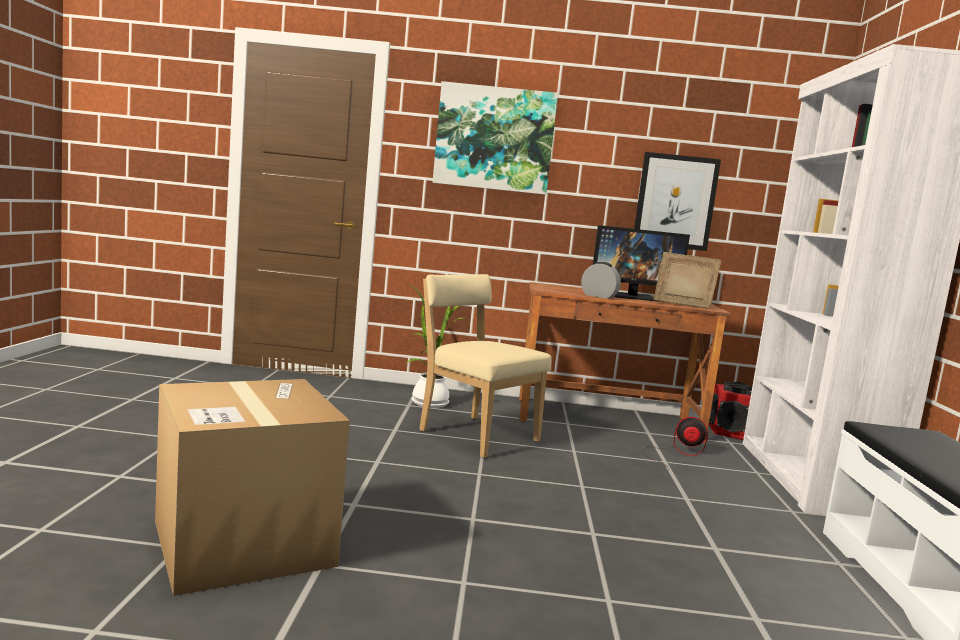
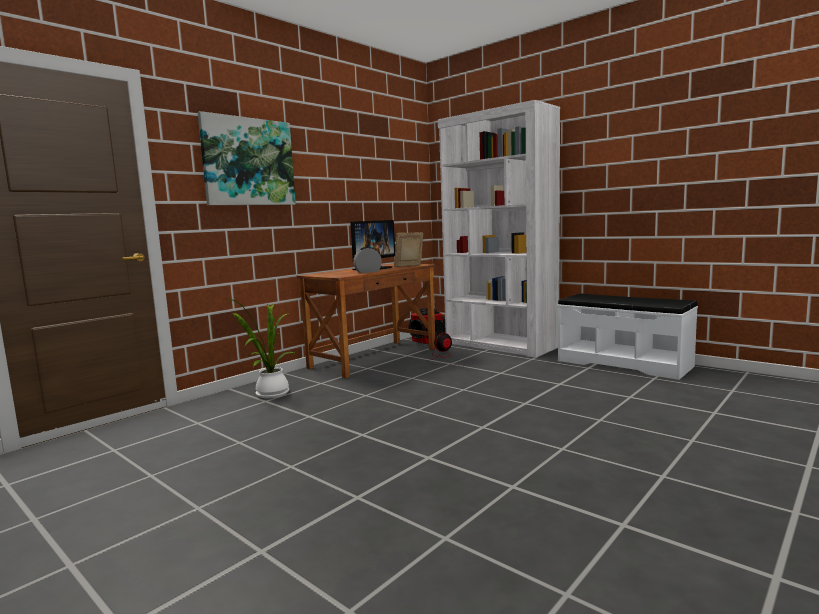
camera: 50 degrees left, 0 degrees up
cardboard box [155,379,350,596] -> none
beige chair [419,274,552,458] -> none
picture [634,152,721,251] -> none

